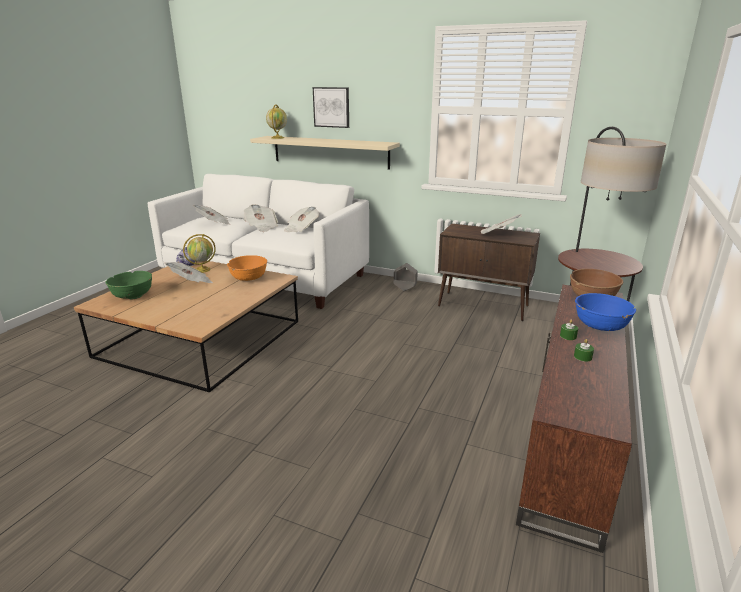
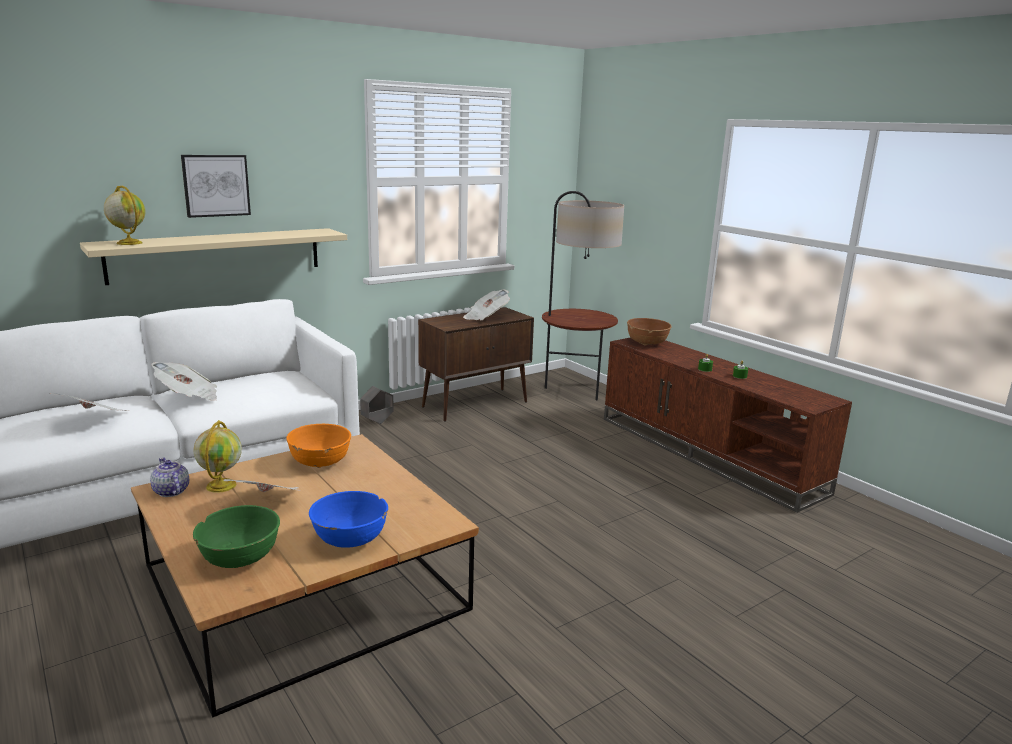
camera: 60 degrees left, 5 degrees down
newspaper [284,207,319,232] -> none
blue bowl [575,293,636,331] -> blue bowl moved to [309,491,388,548]

